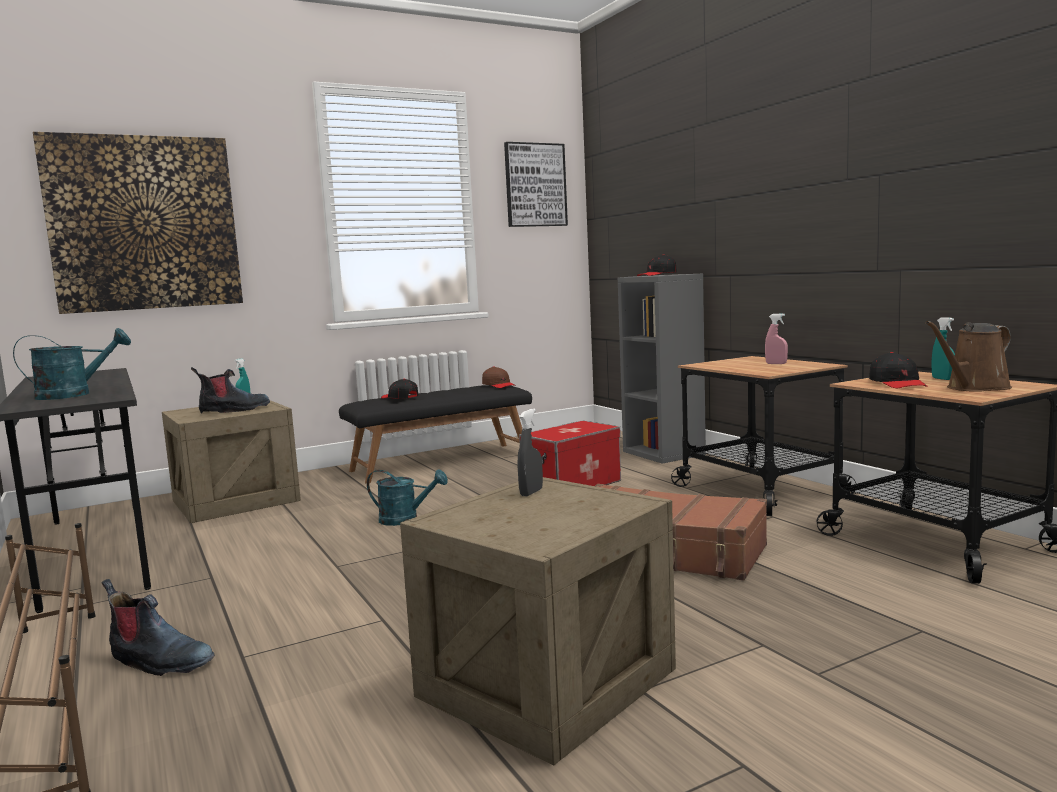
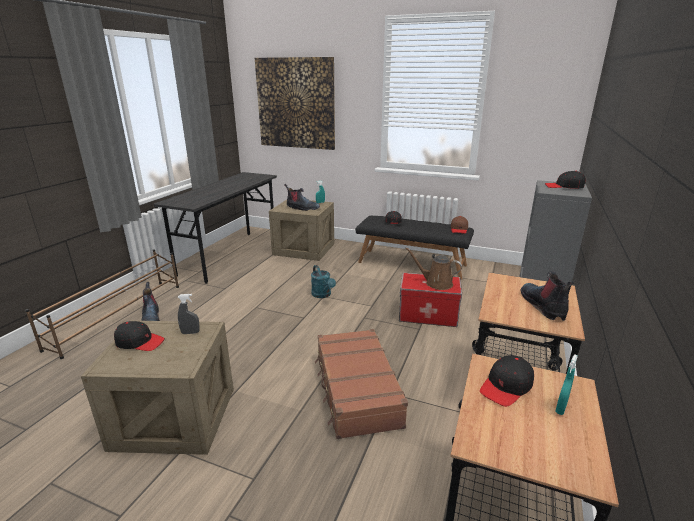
camera: 50 degrees right, 15 degrees up
turquoise watering can [13,328,131,400] -> none
picture [504,142,568,227] -> none
pink spray bottle [765,314,788,364] -> boot [521,271,574,321]
brown watering can [926,321,1012,392] -> brown watering can moved to [405,247,462,290]
none -> black cap [114,321,165,351]

